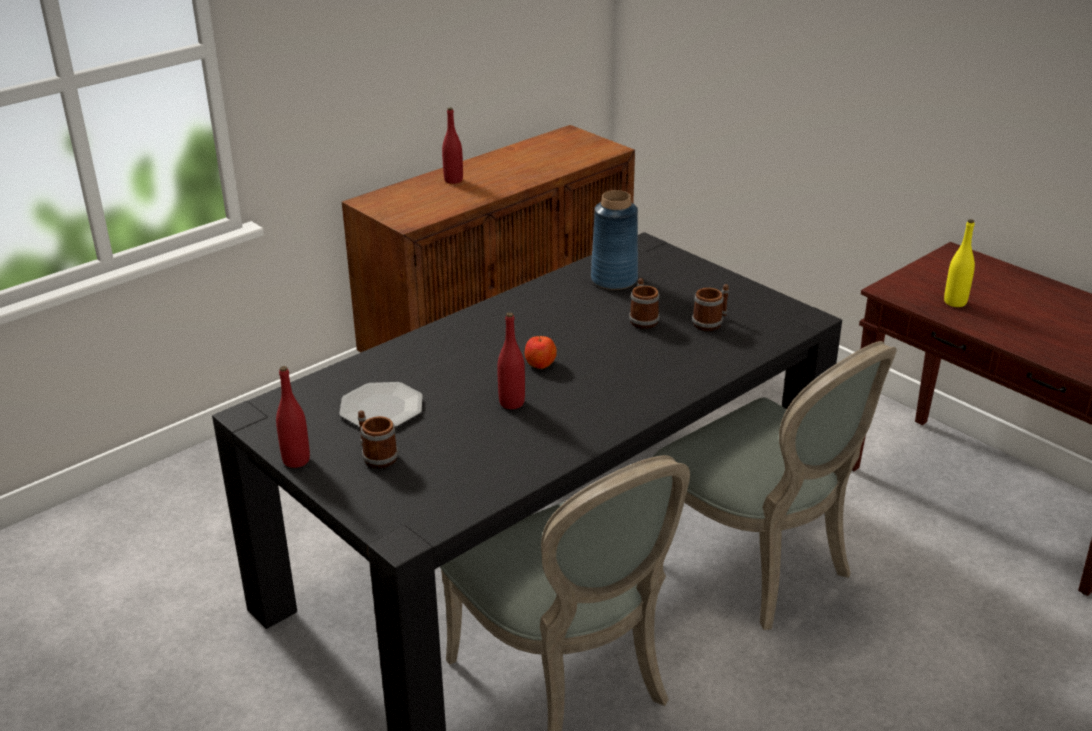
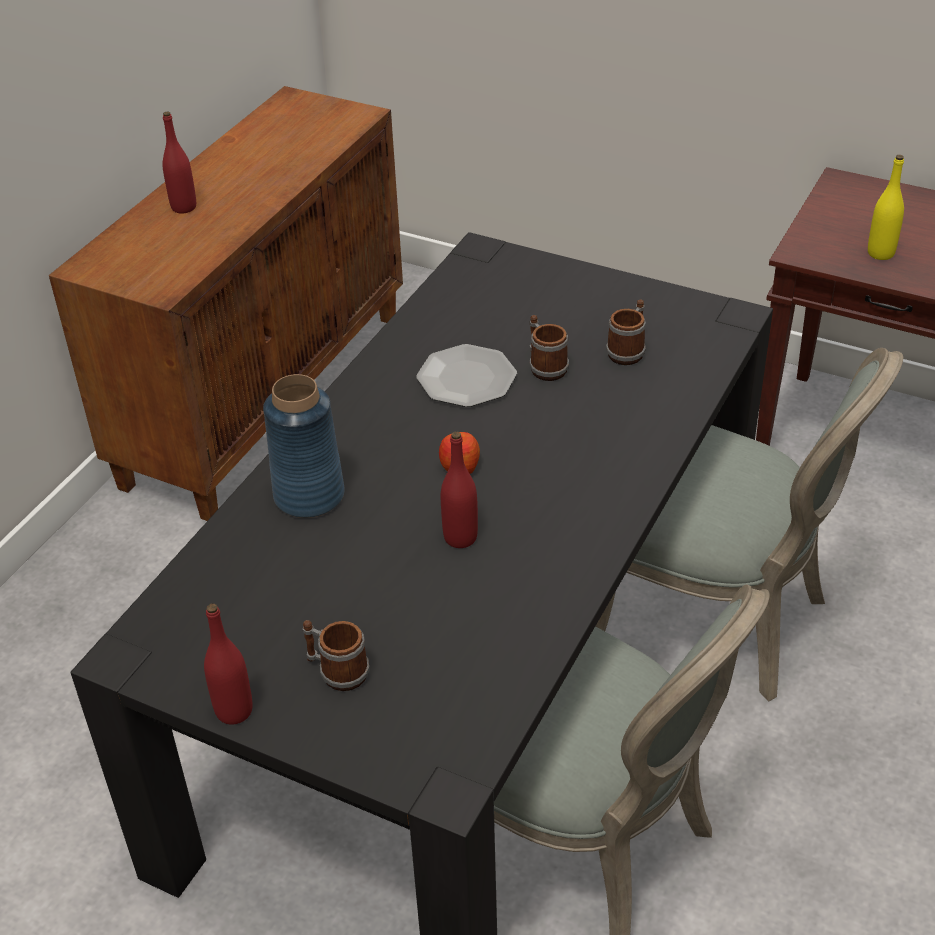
camera: 20 degrees left, 10 degrees up
plate [339,382,423,427] -> plate moved to [416,344,517,407]
blue vase [591,190,638,290] -> blue vase moved to [263,374,345,518]

